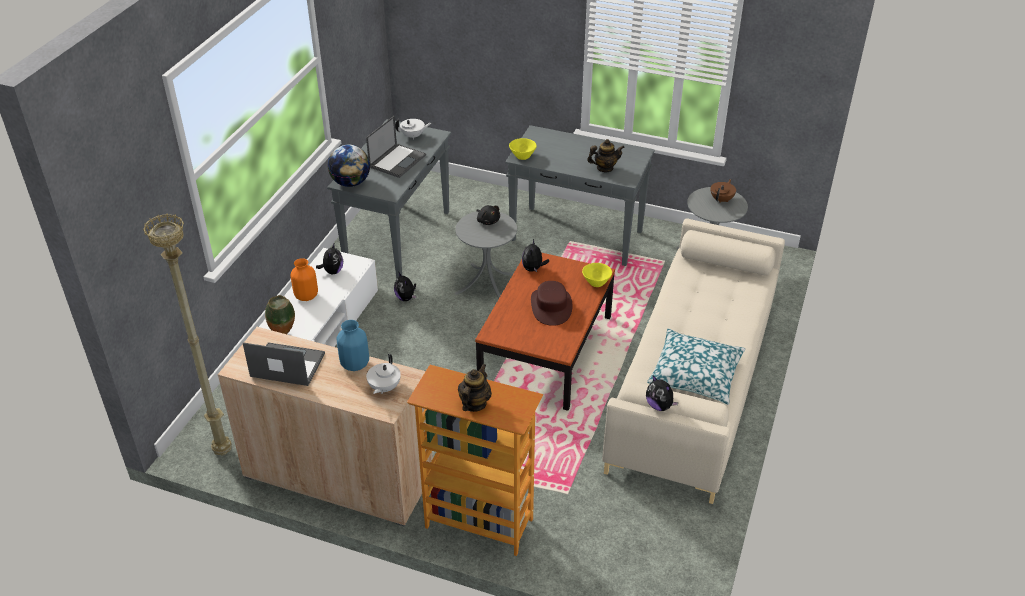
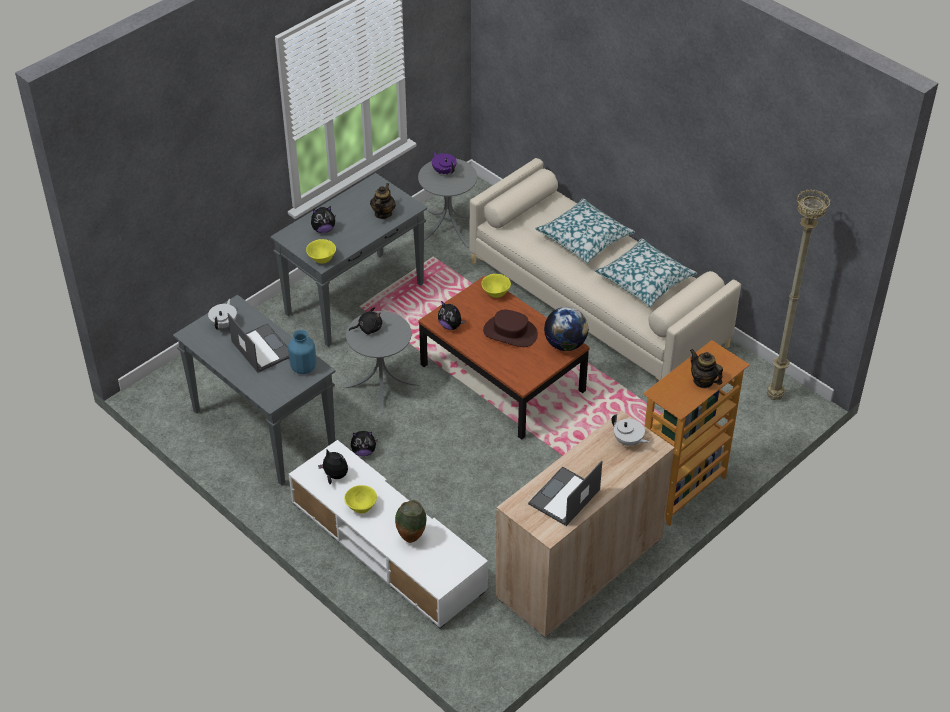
camera: 65 degrees left, 5 degrees up
beige floor lamp [143,213,232,455] -> beige floor lamp moved to [767,189,830,400]
orange vase [290,258,318,301] -> yellow bowl [344,485,377,514]
globe [328,145,370,187] -> globe moved to [544,307,589,351]
blue vase [336,320,369,371] -> blue vase moved to [288,330,316,374]
plush toy [646,375,679,411] -> plush toy moved to [311,206,335,233]
brown teapot [711,179,736,203] -> purple teapot [432,151,457,175]
none -> pillow [535,198,635,264]

